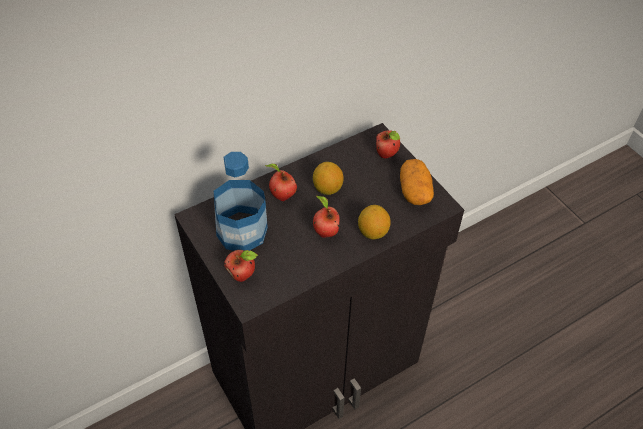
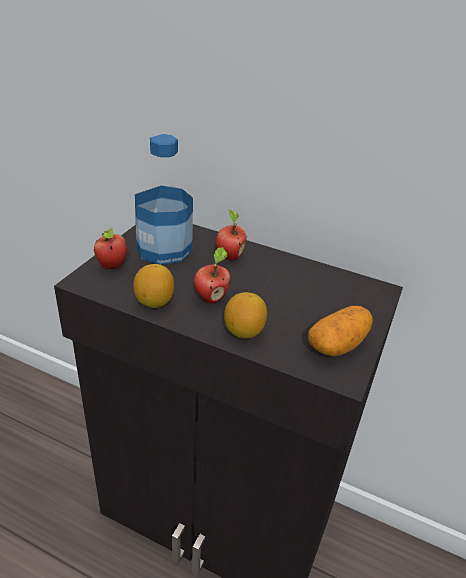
camera: 55 degrees right, 15 degrees down
lemon [313,162,344,195] -> lemon moved to [133,264,174,308]
apple [376,130,400,159] -> none

